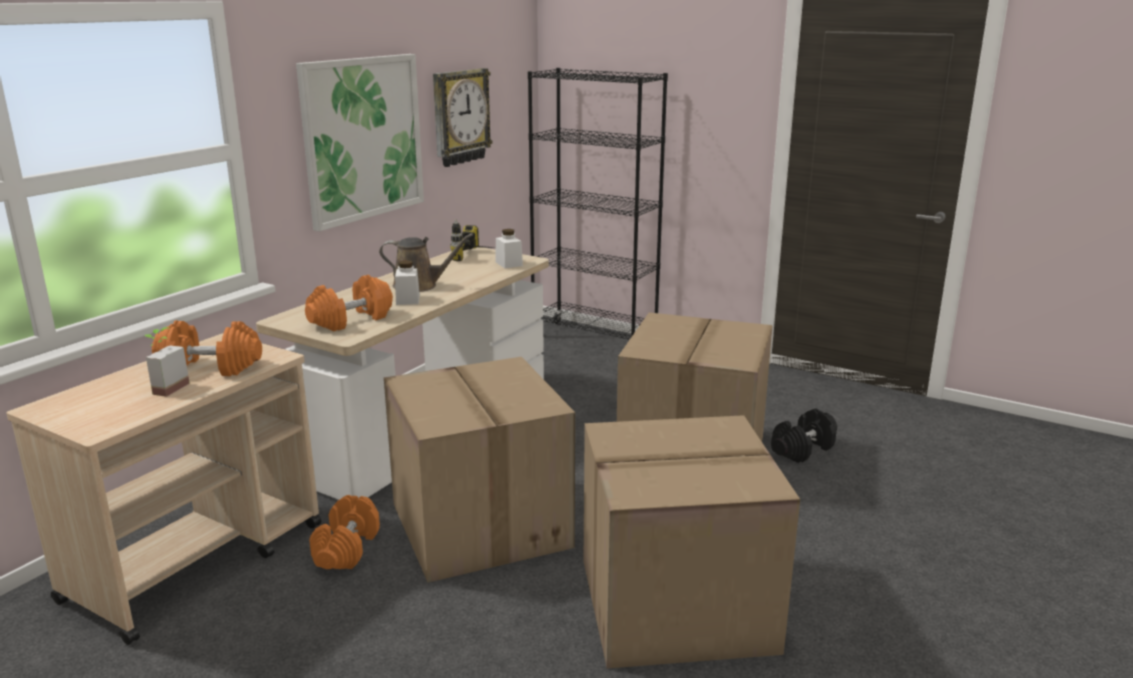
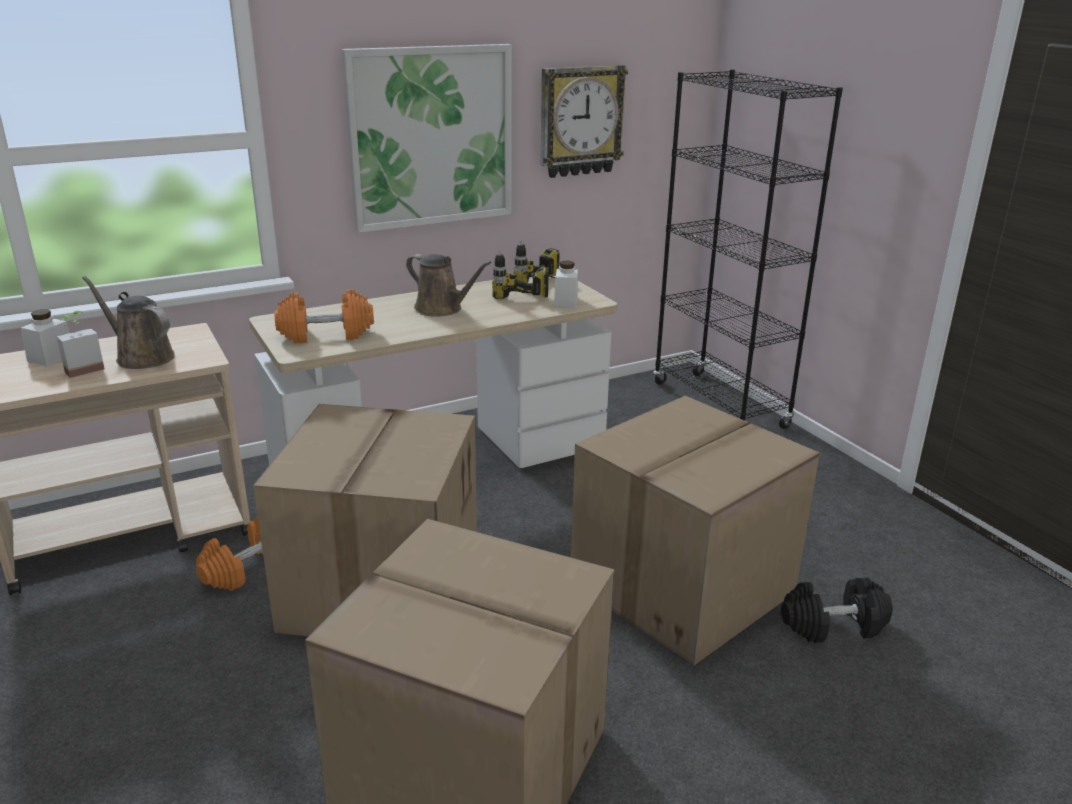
camera: 30 degrees right, 5 degrees up
orange dumbbell [152,321,262,376] -> brown watering can [82,276,175,369]
white jar [395,260,420,305] -> white jar moved to [21,309,70,366]
none -> power drill [492,250,549,299]

